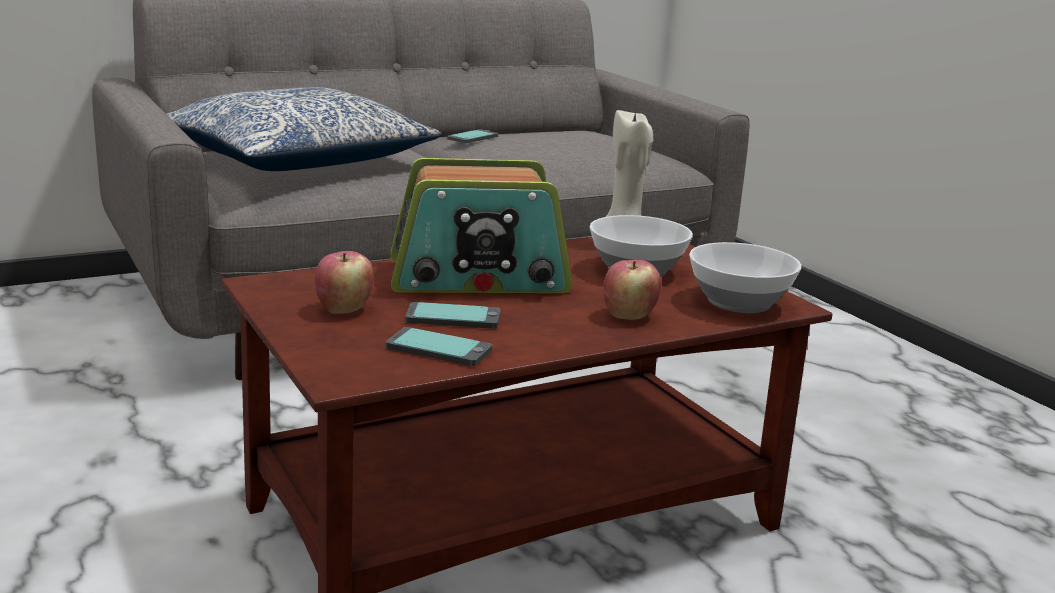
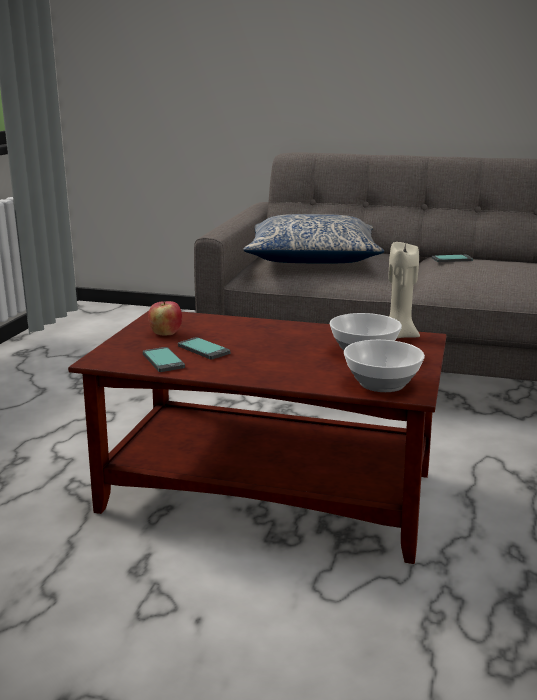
camera: 45 degrees right, 0 degrees up
radio [390,158,572,293] -> none
apple [603,260,661,320] -> none

